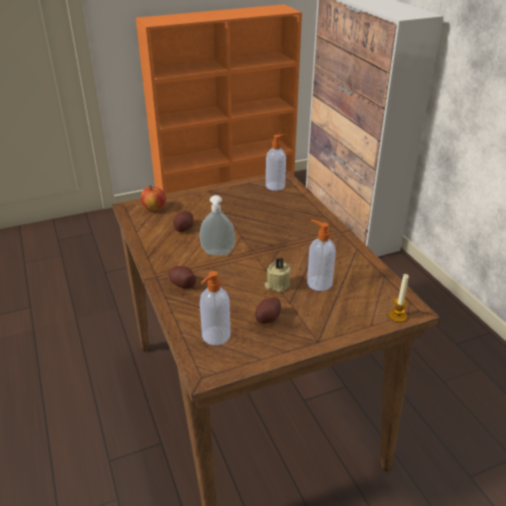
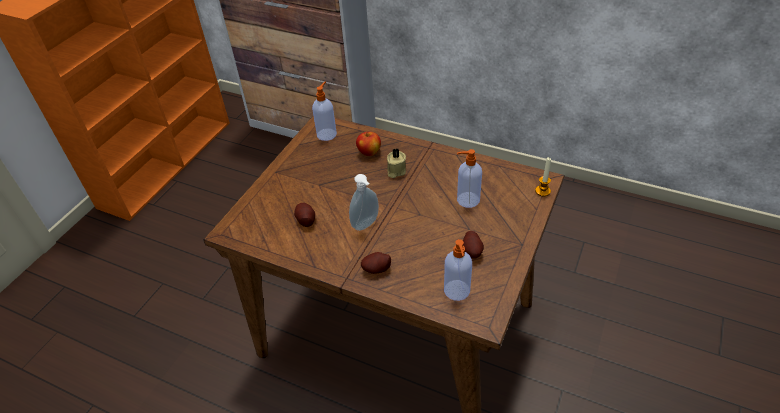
camera: 40 degrees left, 10 degrees up
apple [141,185,166,211] -> apple moved to [356,132,381,156]
beige candle [265,257,291,292] -> beige candle moved to [387,148,406,178]

